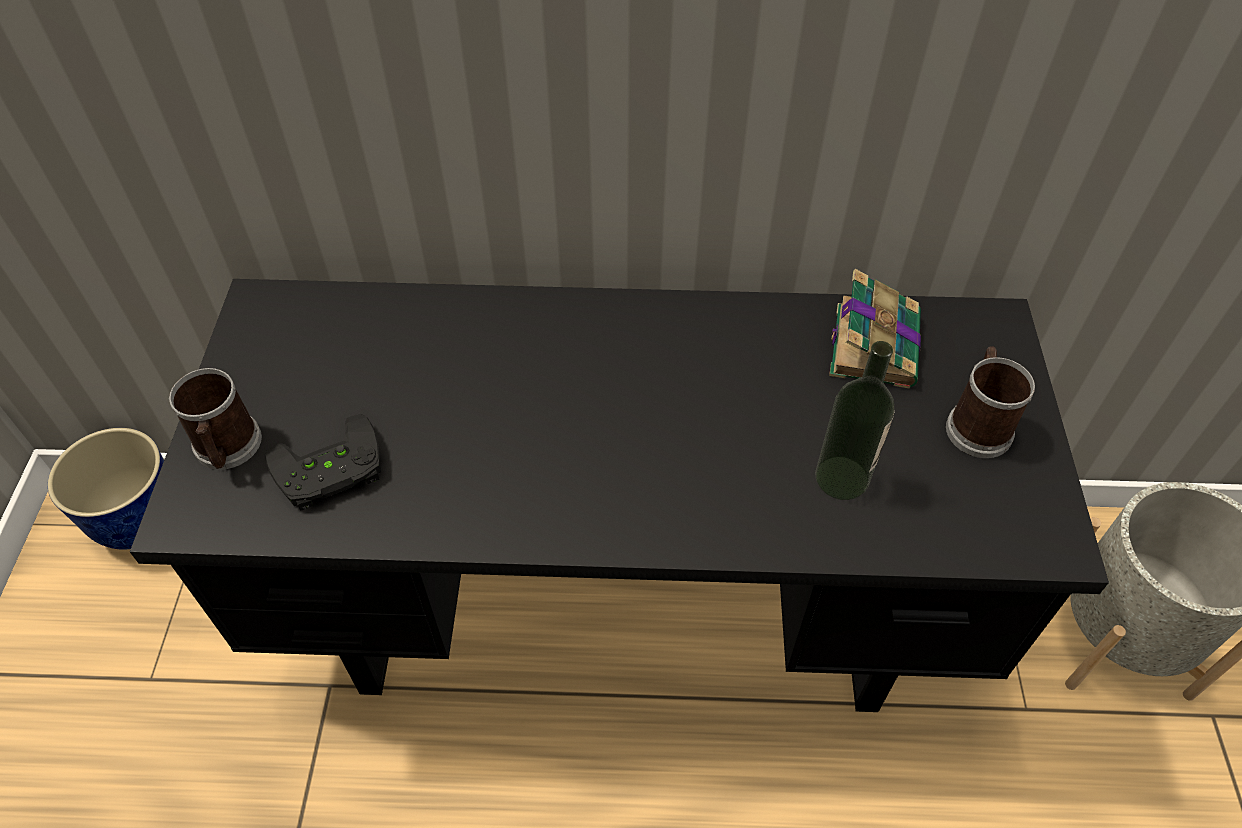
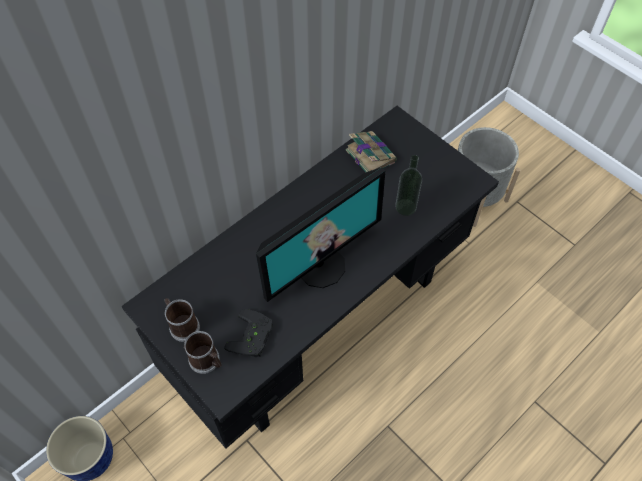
camera: 45 degrees left, 5 degrees up
mug [946,346,1035,458] -> mug moved to [164,298,200,342]
none -> monitor [256,167,385,302]

